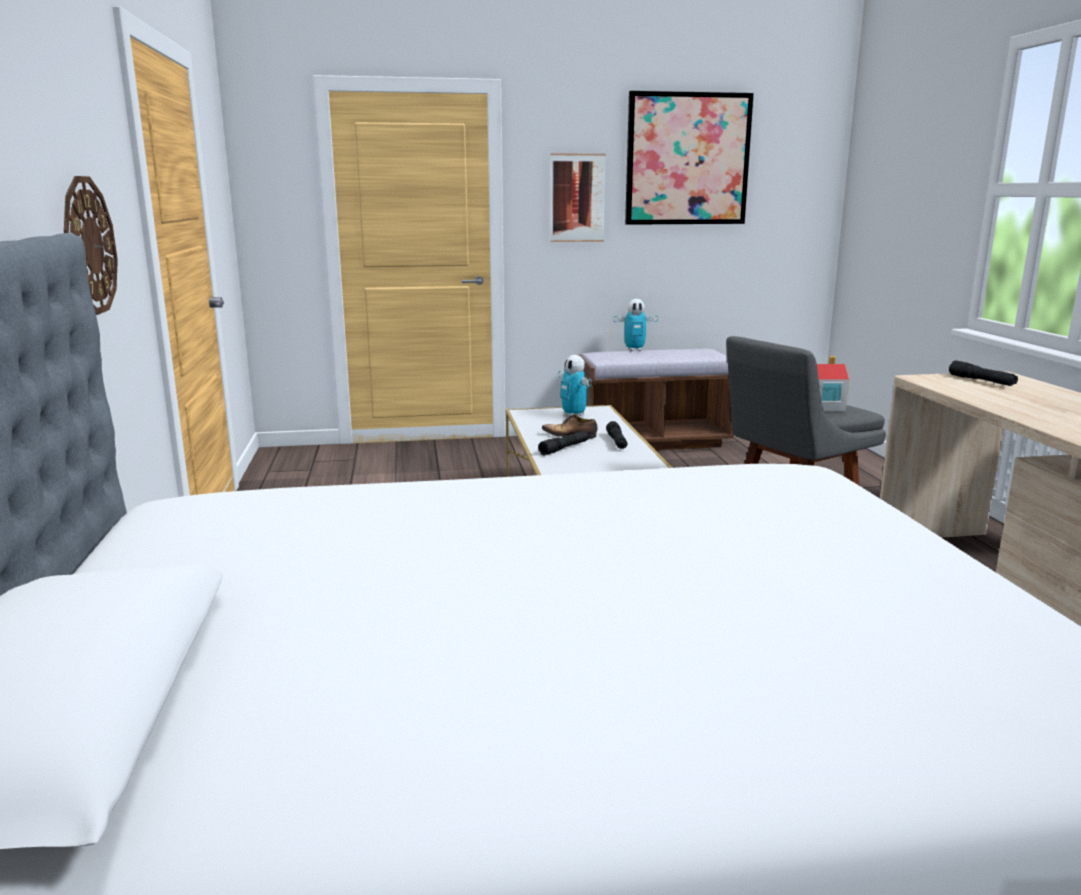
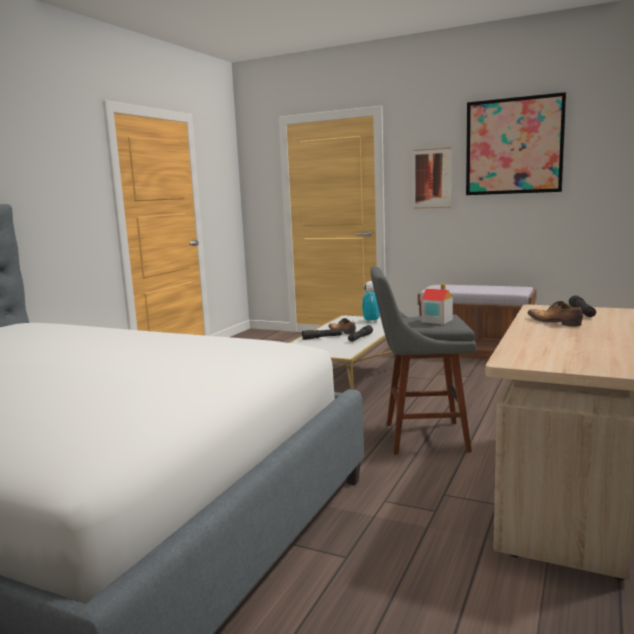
camera: 35 degrees right, 5 degrees down
wall clock [64,176,118,315] -> none
toy robot [614,299,658,351] -> none
none -> shoe [528,301,583,327]

